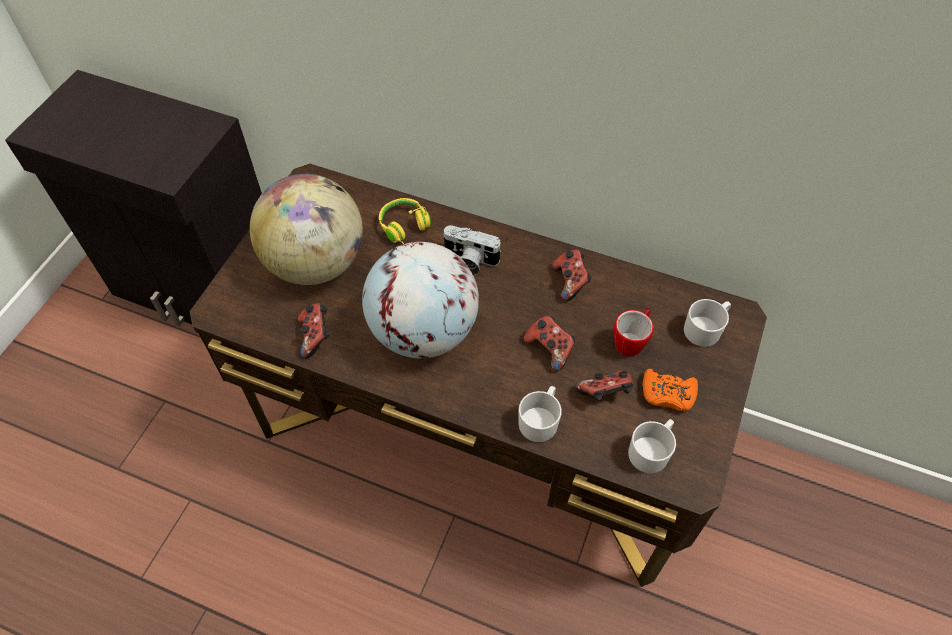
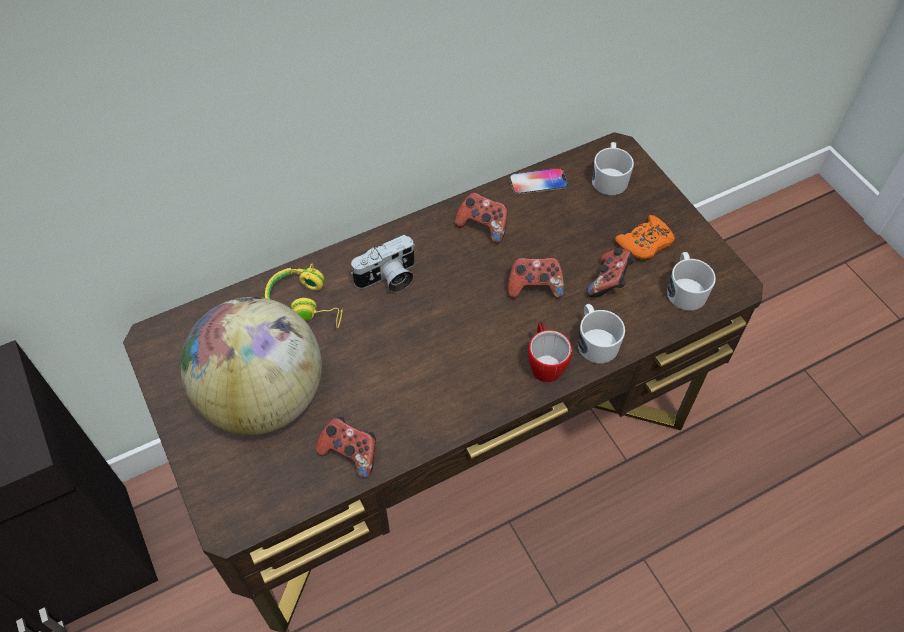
camera: 50 degrees left, 0 degrees up
globe [362,242,479,358] -> none
mug [614,308,653,357] -> mug moved to [528,322,572,383]
none -> phone [510,168,567,195]

